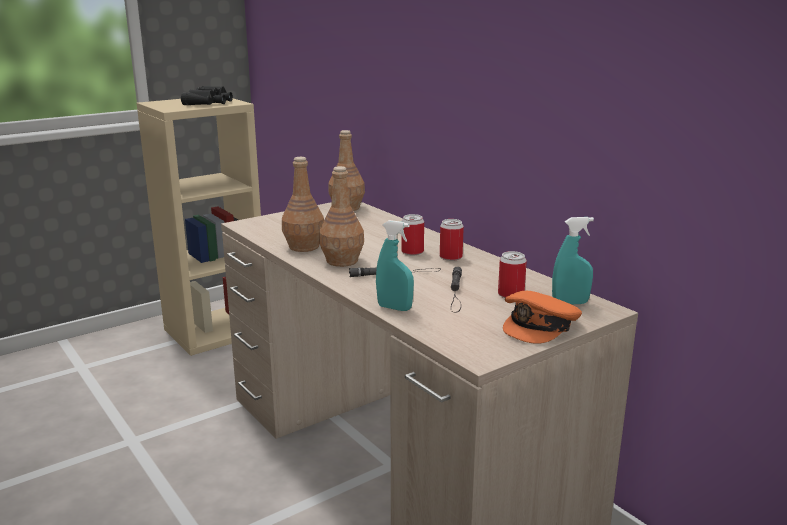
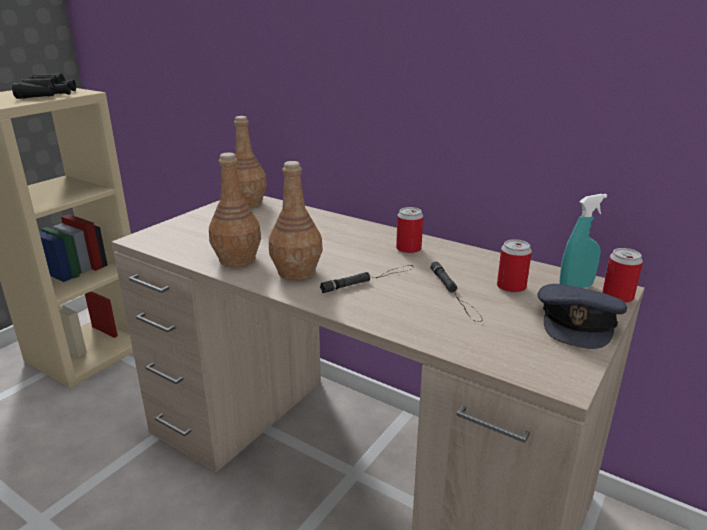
camera: 20 degrees left, 5 degrees up
turquoise spray bottle [376,220,414,311] -> none
can [401,214,424,255] -> can moved to [602,248,643,303]
orange cap [503,291,582,344] -> grey cap [538,284,627,349]

